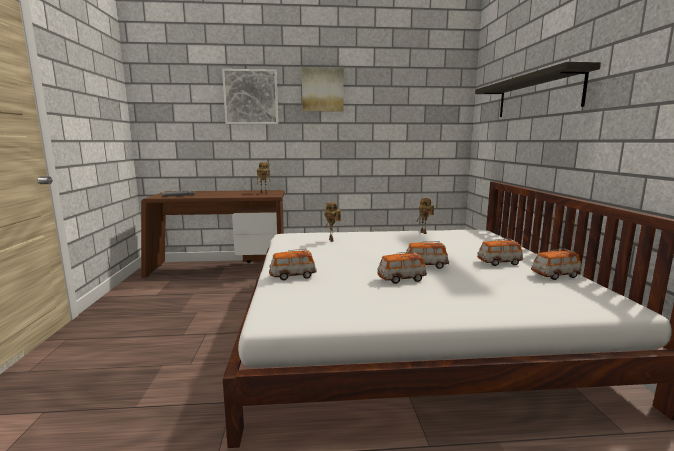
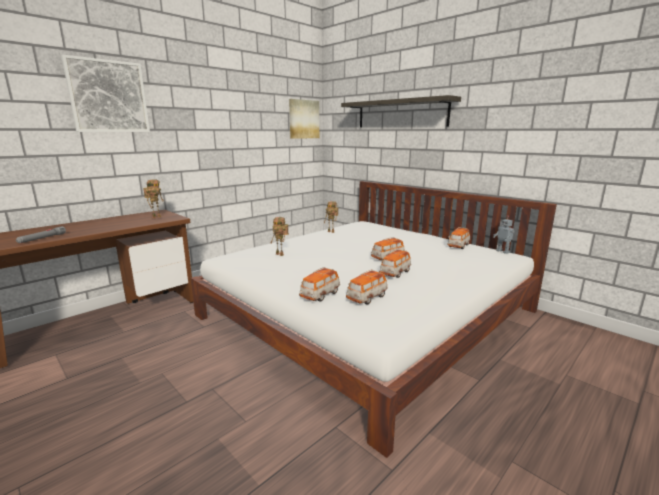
camera: 40 degrees left, 5 degrees up
picture [302,67,344,112] -> picture moved to [289,99,319,139]
toy car [477,239,523,266] -> toy car moved to [346,269,387,304]
none -> toy robot [493,216,514,254]

